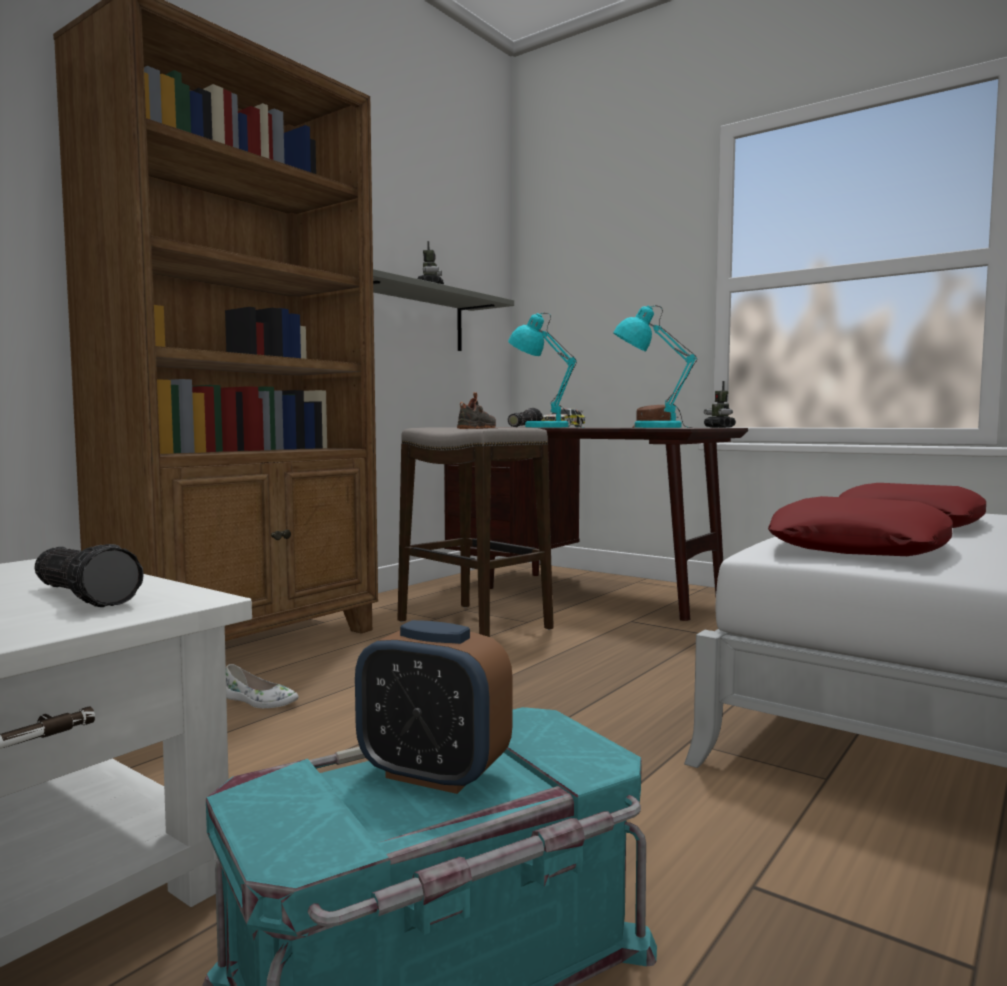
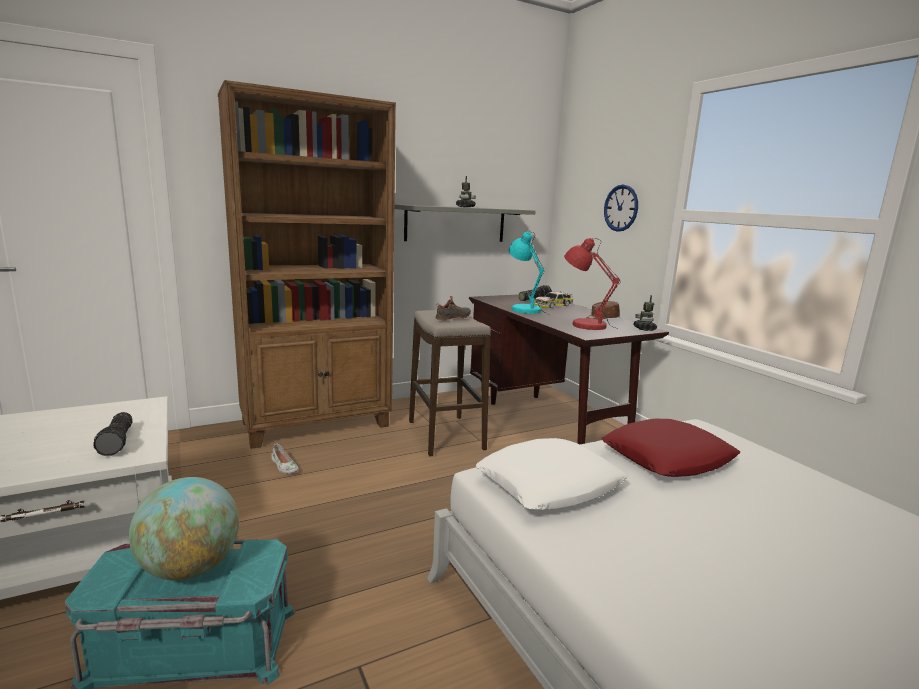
camera: 25 degrees right, 10 degrees up
alarm clock [355,620,513,794] -> globe [129,477,239,581]
turquoise table lamp [613,306,697,428] -> red table lamp [564,238,621,330]
red pillow [768,496,953,556] -> white pillow [476,438,628,510]
none -> wall clock [604,184,638,232]

